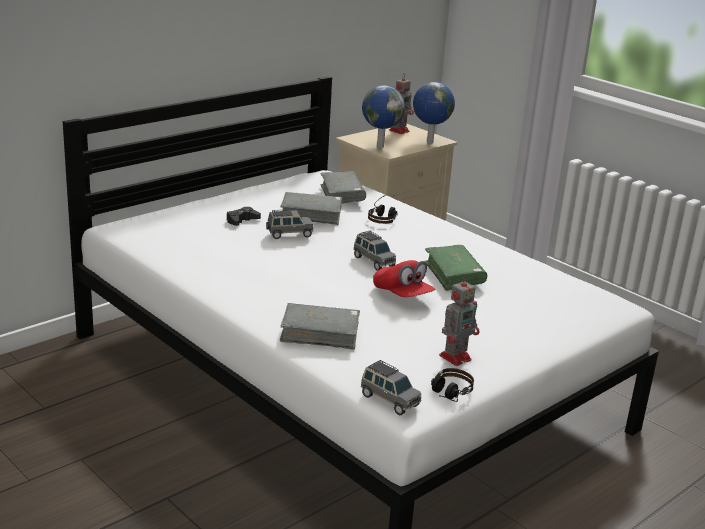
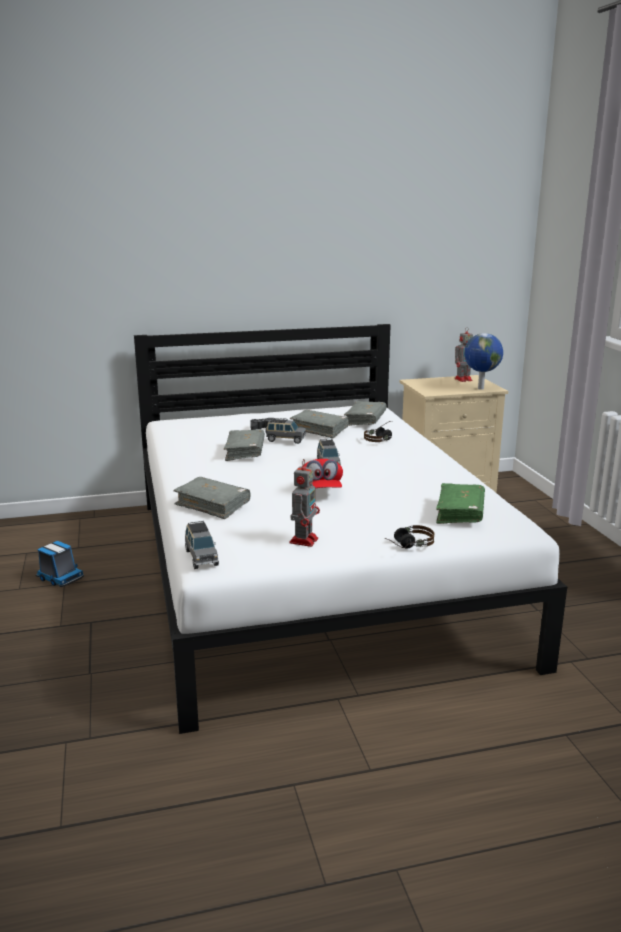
camera: 30 degrees right, 5 degrees down
globe [362,85,405,148] -> none
green book [425,245,487,291] -> green book moved to [436,483,485,524]
headphones [431,368,474,402] -> headphones moved to [385,525,435,549]
toy robot [439,275,479,366] -> toy robot turned 60 degrees counterclockwise [289,459,320,547]
none -> toy truck [36,541,84,587]
none -> grey book [224,429,265,461]

